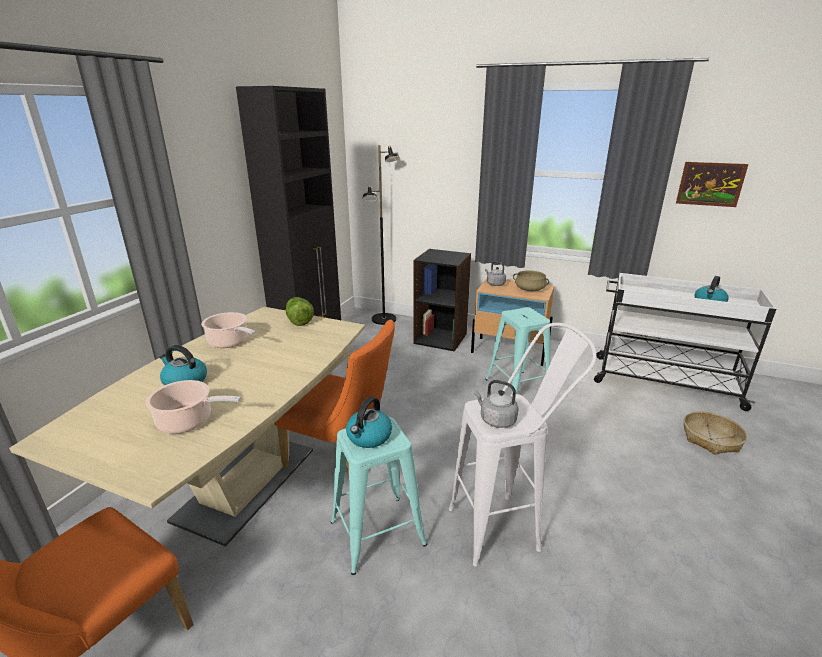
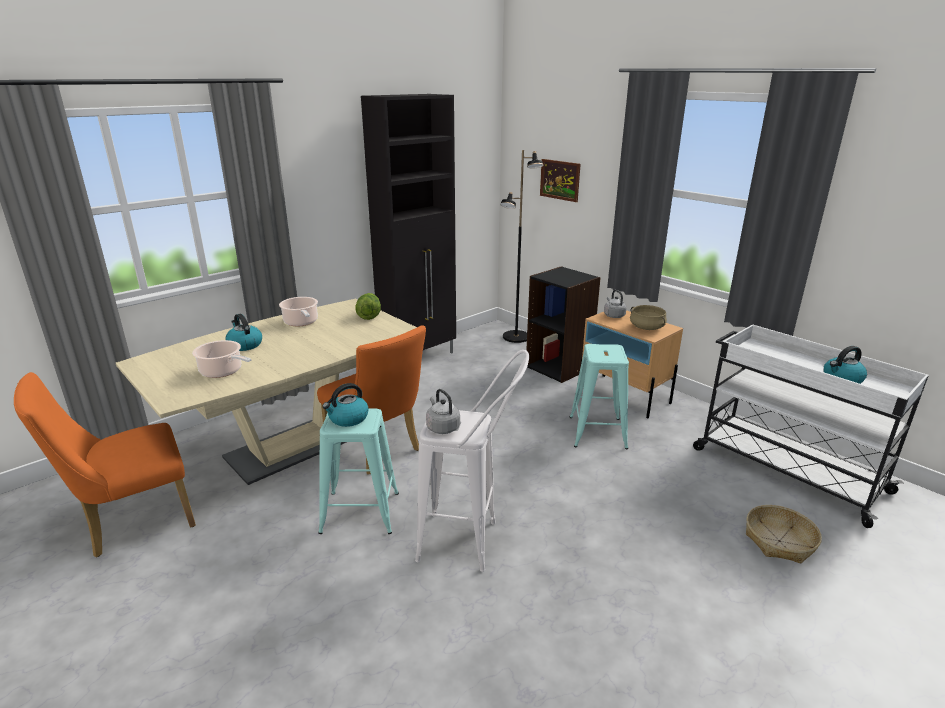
camera: 25 degrees right, 0 degrees up
picture [676,162,748,207] -> picture moved to [540,159,581,202]

